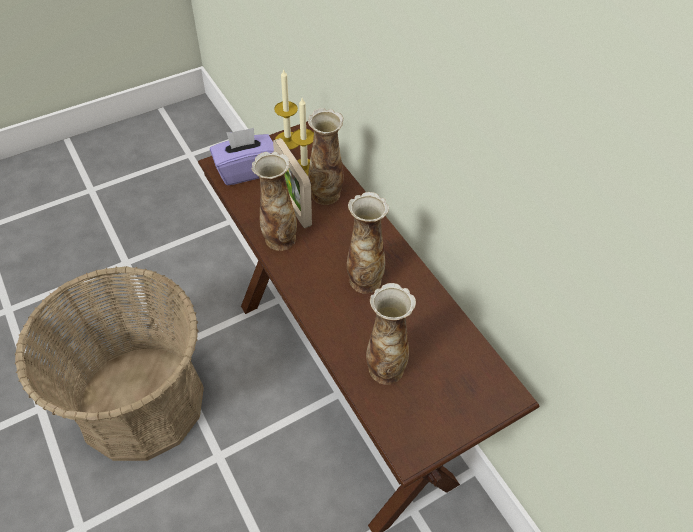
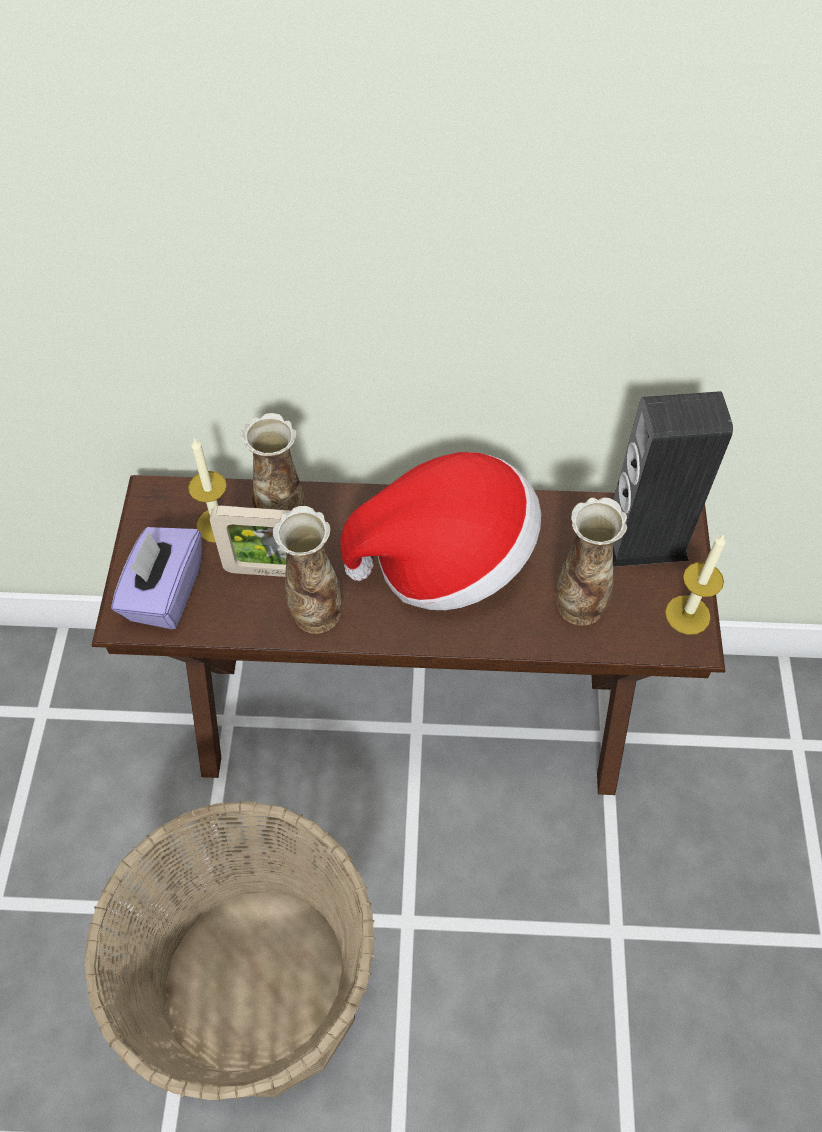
camera: 55 degrees left, 5 degrees up
candle [274,70,299,150] -> candle moved to [665,534,726,635]
vase [347,192,389,294] -> hat [340,452,541,610]
none -> speaker [613,391,733,567]

